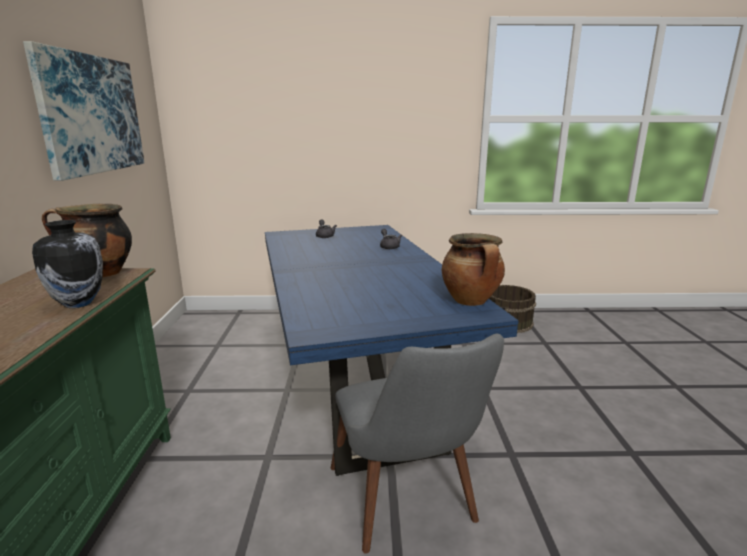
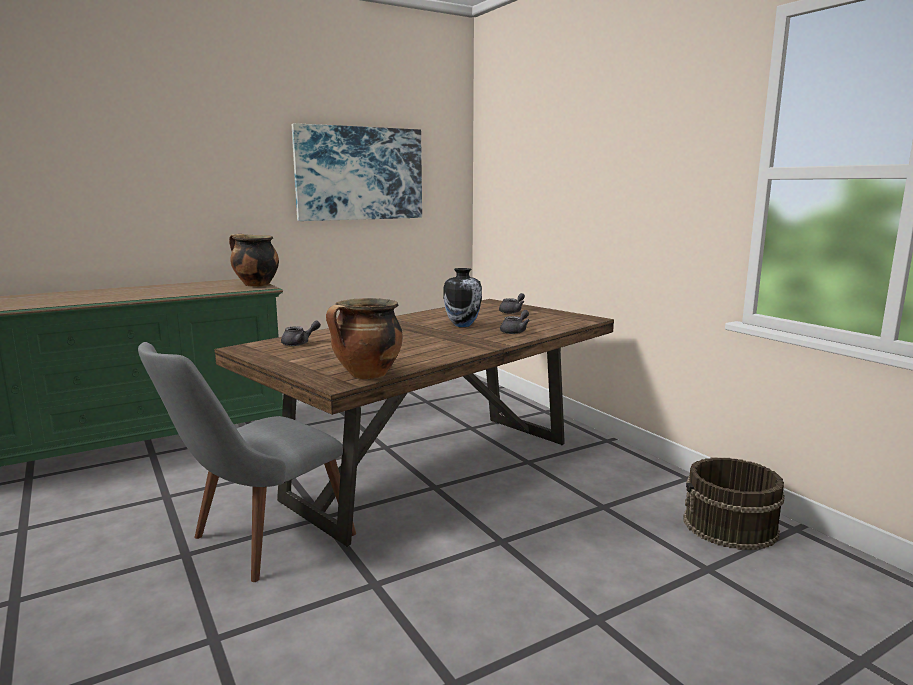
camera: 60 degrees right, 5 degrees down
vase [32,220,103,308] -> vase moved to [443,268,482,327]
blue dining table [265,225,519,476] -> brown dining table [214,299,614,547]
none -> grey teapot [281,321,321,346]

